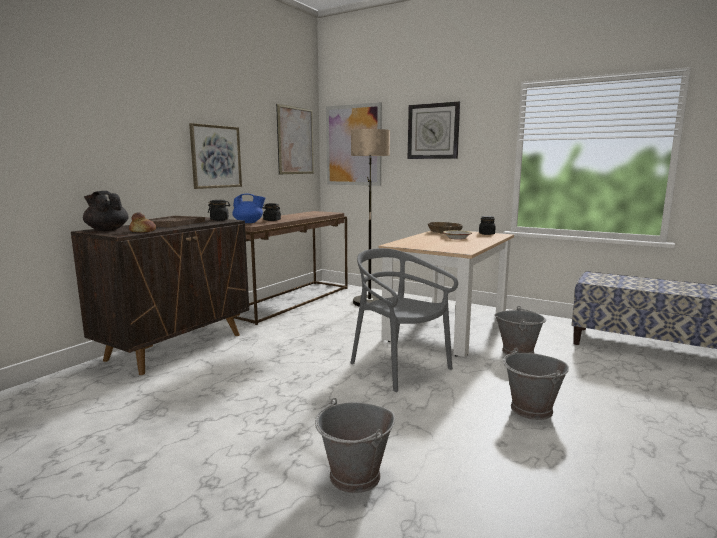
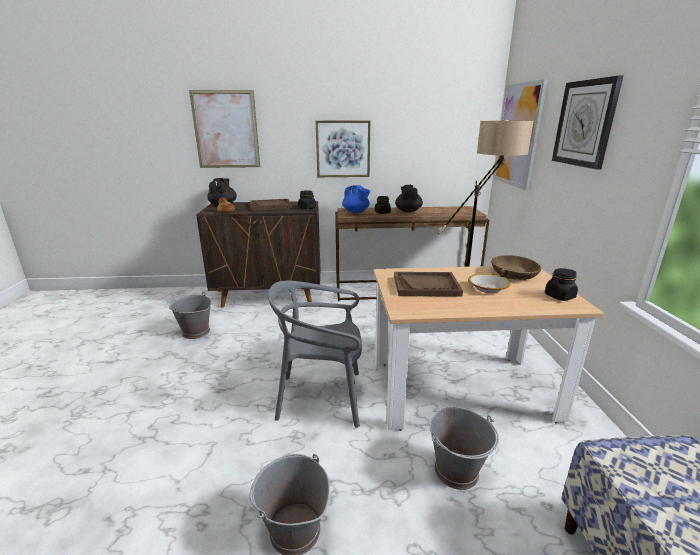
camera: 55 degrees right, 10 degrees up
picture [276,104,314,174] -> picture moved to [189,90,260,168]
grey bucket [315,398,395,493] -> grey bucket moved to [169,292,212,339]
grey chair [351,248,458,392] -> grey chair turned 105 degrees counterclockwise [268,281,362,428]
none -> brown tray [394,272,463,296]
none -> black teapot [395,185,423,212]

